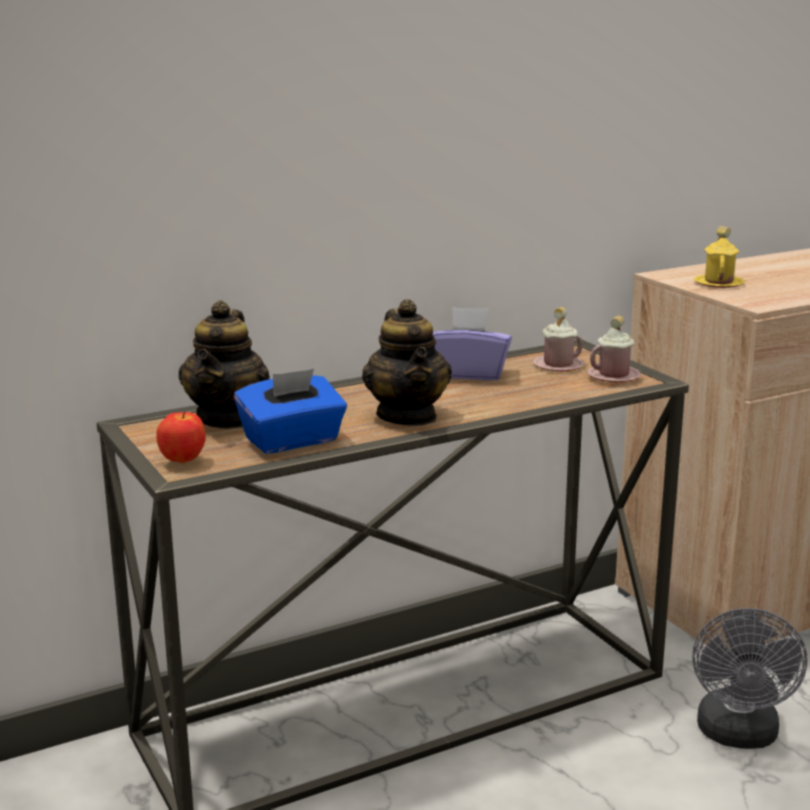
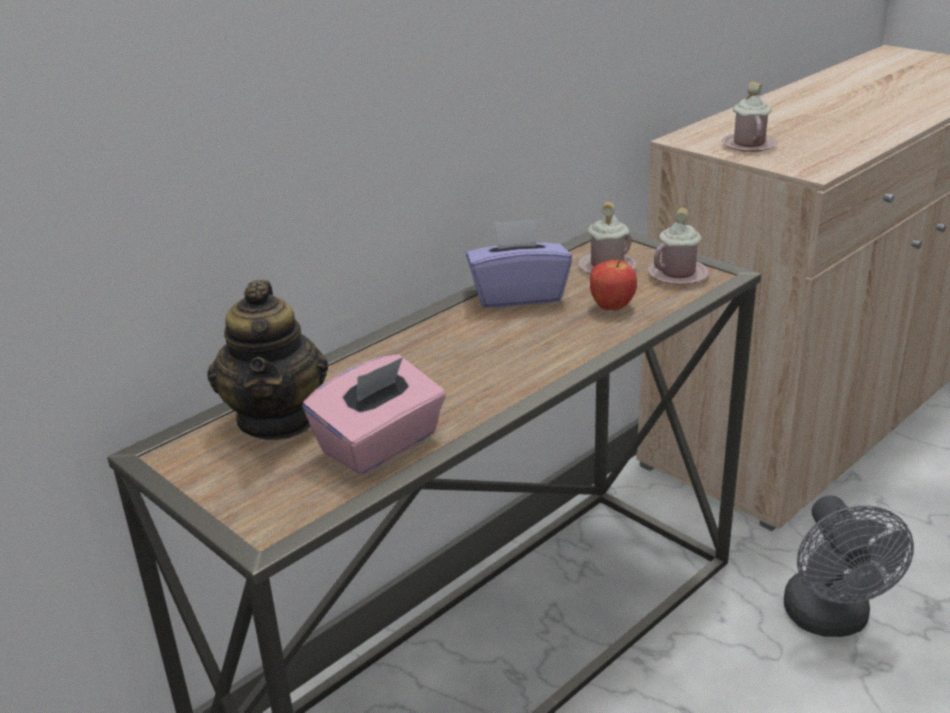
camera: 15 degrees left, 10 degrees up
apple [156,412,206,463] -> apple moved to [590,260,637,310]
blue tissue box [234,369,347,454] -> pink tissue box [303,354,446,475]
teapot [362,299,452,426] -> none
yellow mug [694,226,745,288] -> pink mug [722,82,778,152]

